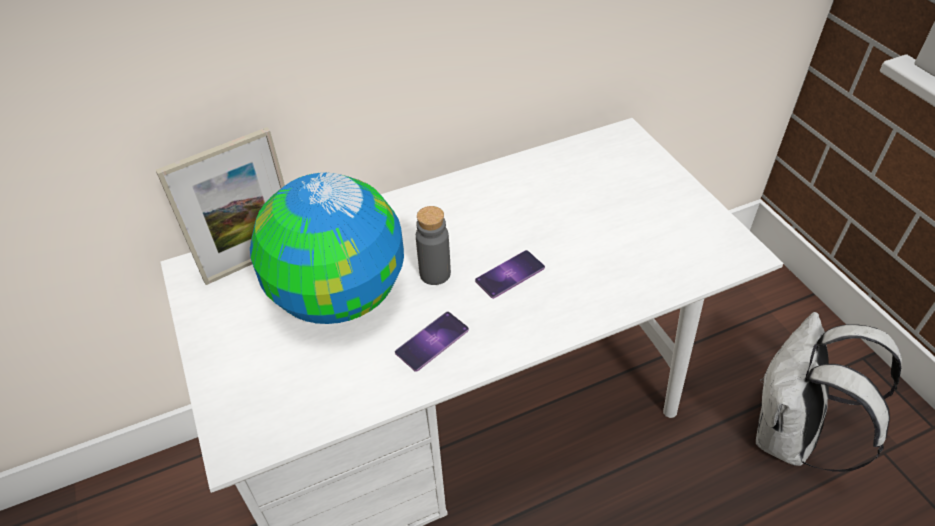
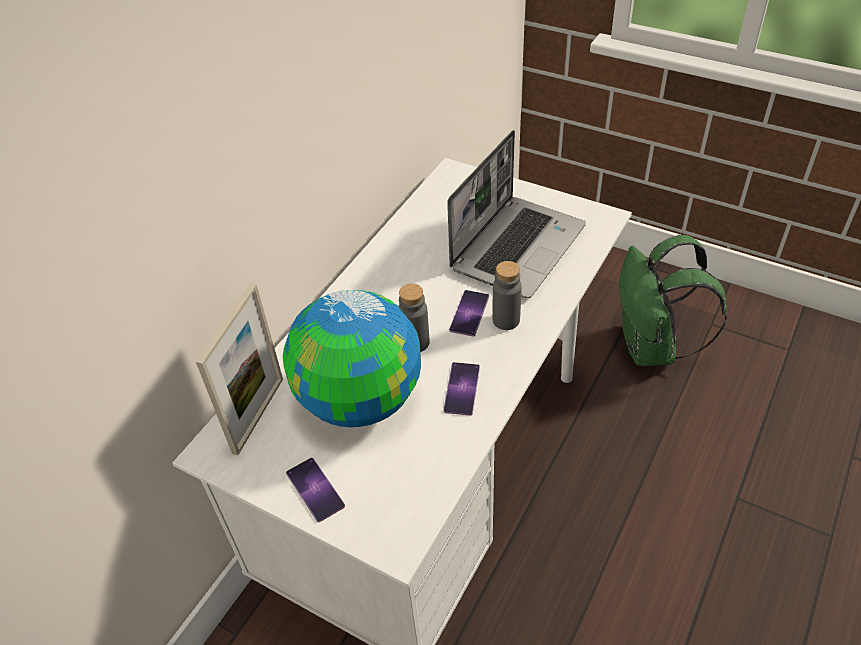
camera: 35 degrees left, 0 degrees up
white backpack [756,312,902,472] -> green backpack [619,235,727,366]
none -> phone [286,458,345,523]
none -> laptop [447,130,586,298]
none -> grey bottle [492,261,522,330]

